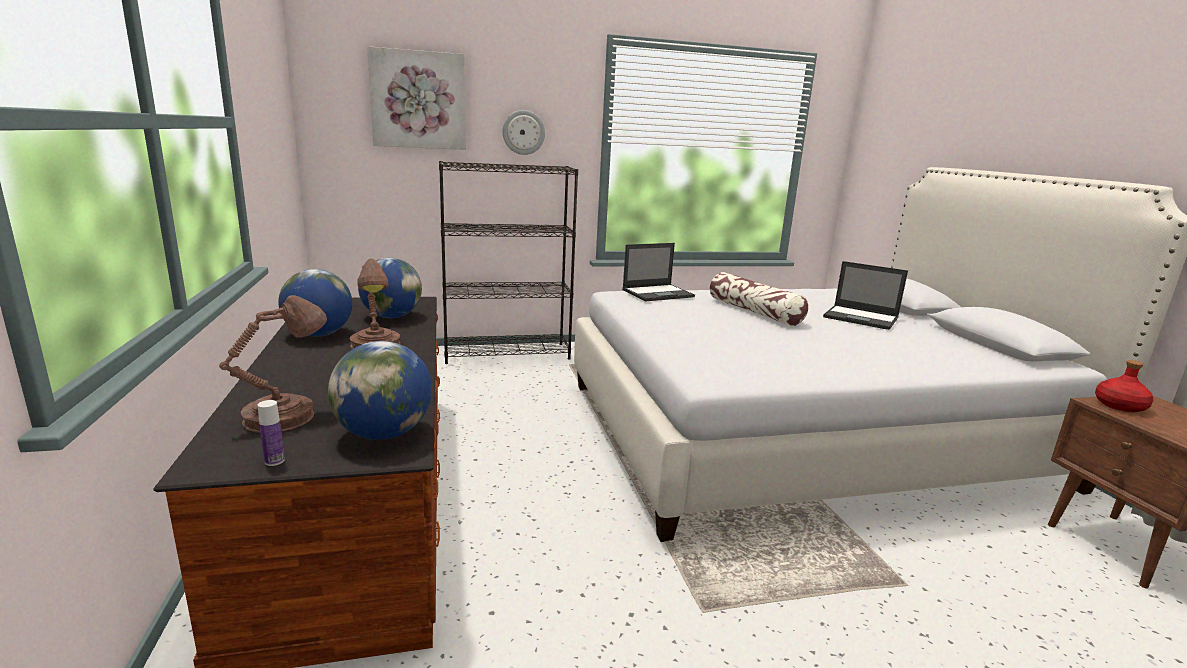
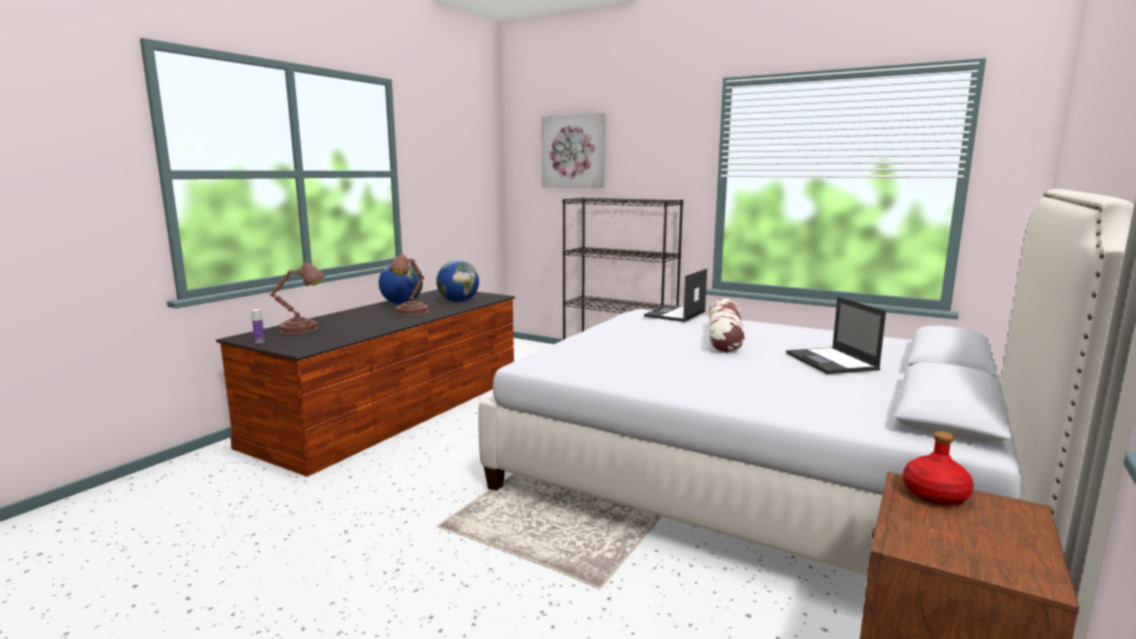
camera: 45 degrees right, 5 degrees down
globe [328,341,432,440] -> none
wall clock [503,110,545,155] -> none
laptop [622,243,695,301] -> laptop turned 105 degrees clockwise [644,269,707,322]

